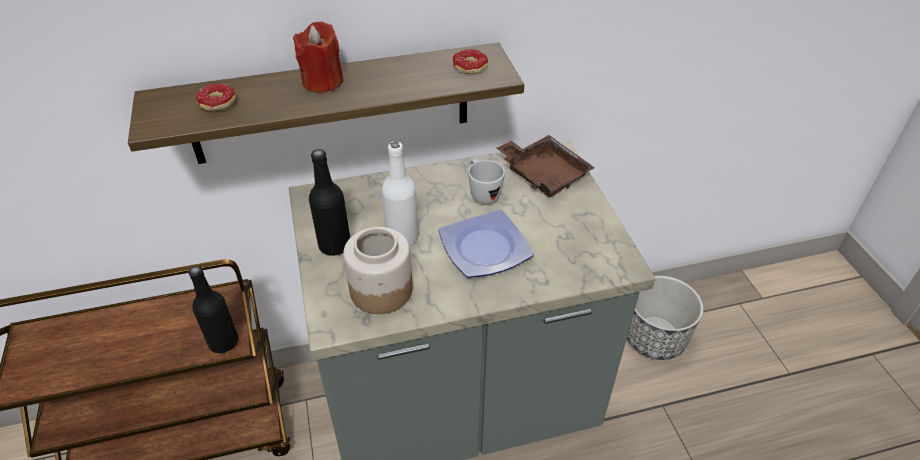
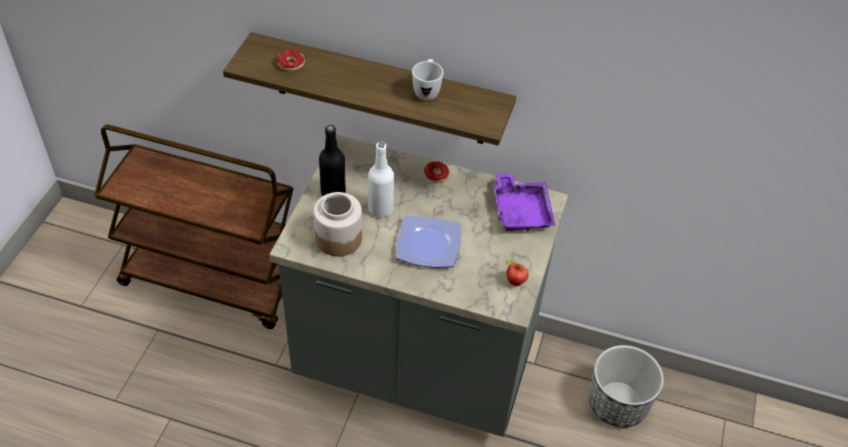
camera: 30 degrees right, 5 degrees up
black bottle [189,266,238,353] -> none
red candle [293,21,343,92] -> none
donut [453,49,488,74] -> donut moved to [424,161,450,183]
white mug [468,159,505,205] -> white mug moved to [412,59,443,101]
brown tray [497,135,594,197] -> purple tray [494,173,556,231]
none -> apple [505,260,528,286]

